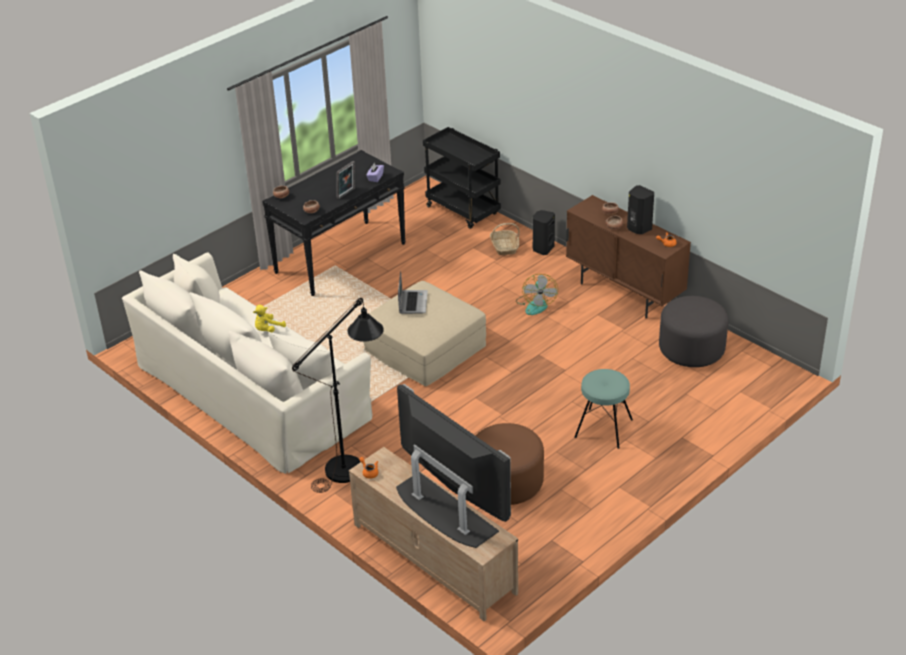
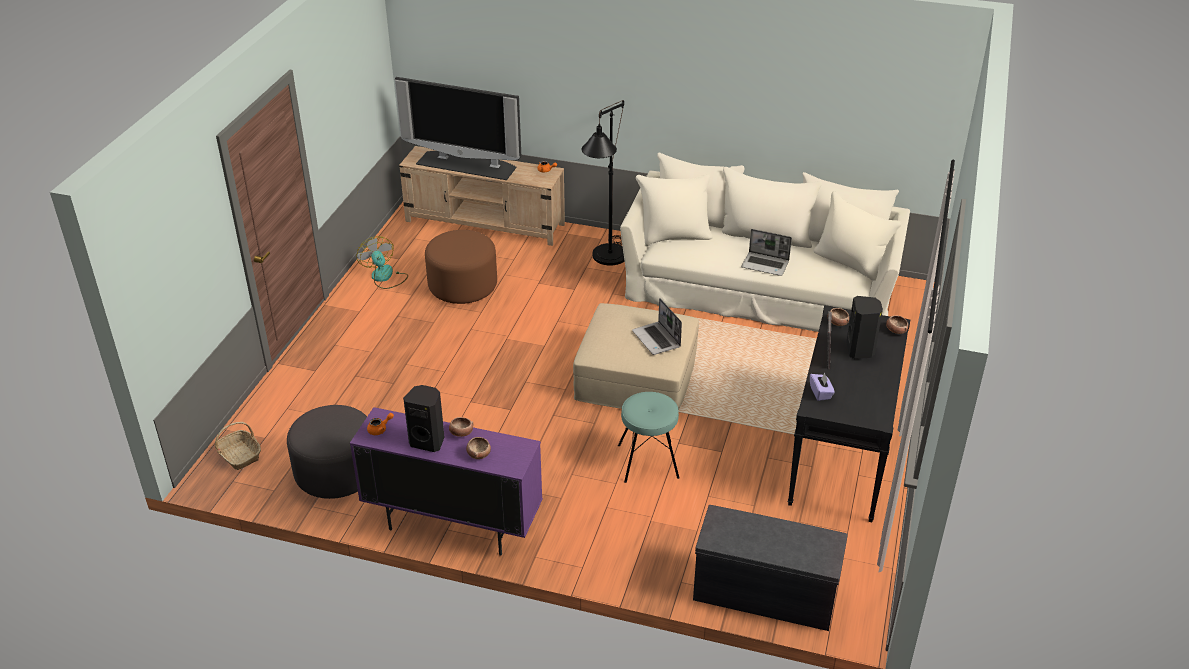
camera: 150 degrees right, 0 degrees up
yellow plush toy [253,305,286,332] -> laptop [741,229,792,276]
black cart [423,127,501,229] -> grey bench [693,505,848,631]
basket [490,223,520,255] -> basket moved to [215,422,261,470]
fan [516,274,558,315] -> fan moved to [356,236,408,289]
black speaker [533,210,555,255] -> black speaker moved to [846,296,883,359]
brown cabinet [566,195,691,319] -> purple cabinet [350,407,543,556]
turquoise stool [574,369,633,449] -> turquoise stool moved to [618,392,680,483]

